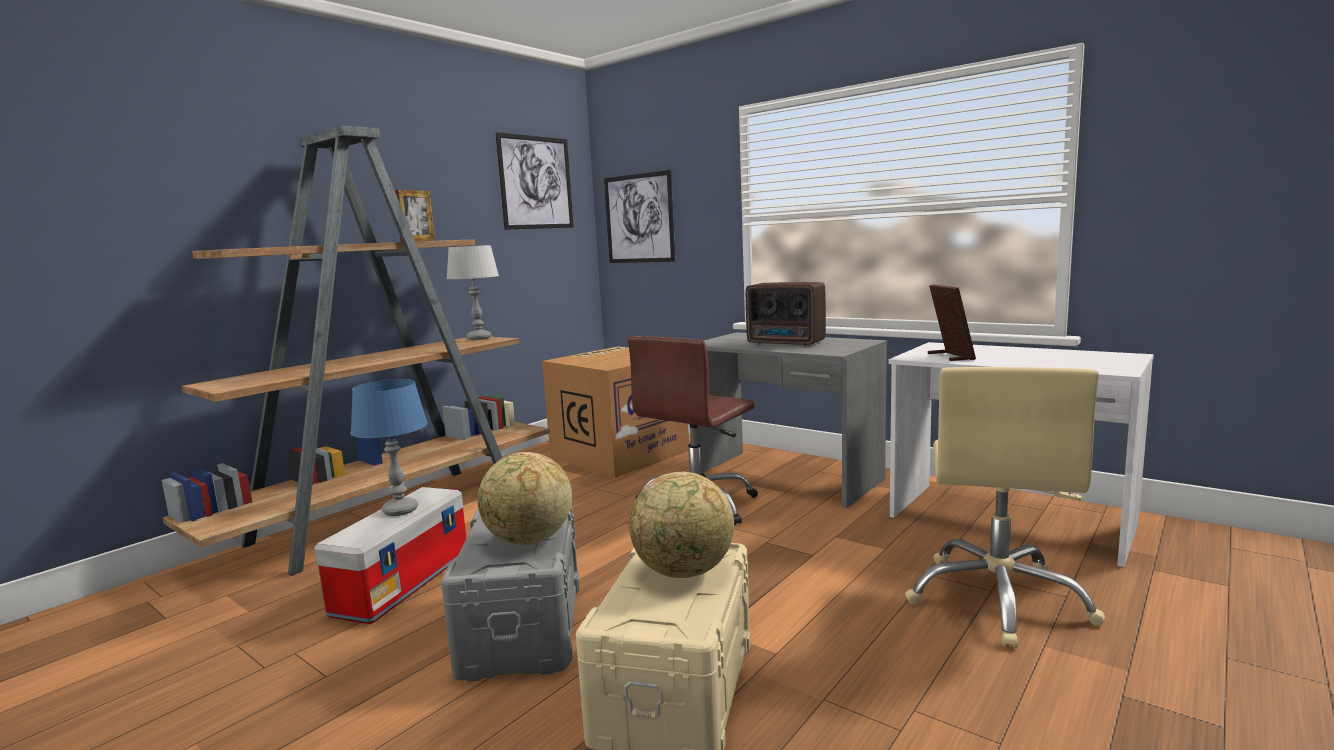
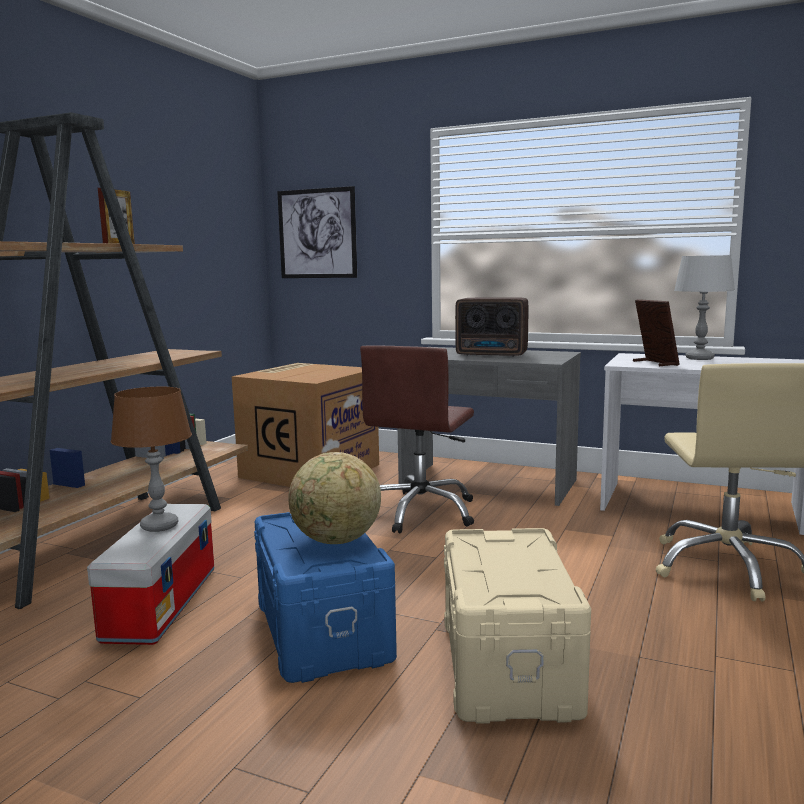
camera: 15 degrees left, 0 degrees up
blue table lamp [351,379,428,516] -> brown table lamp [111,387,192,532]
grey storage box [441,504,580,681] -> blue storage box [254,512,397,683]
grey table lamp [447,245,499,340] -> grey table lamp moved to [674,255,735,360]
picture [495,132,574,230] -> none
globe [629,472,734,578] -> none

